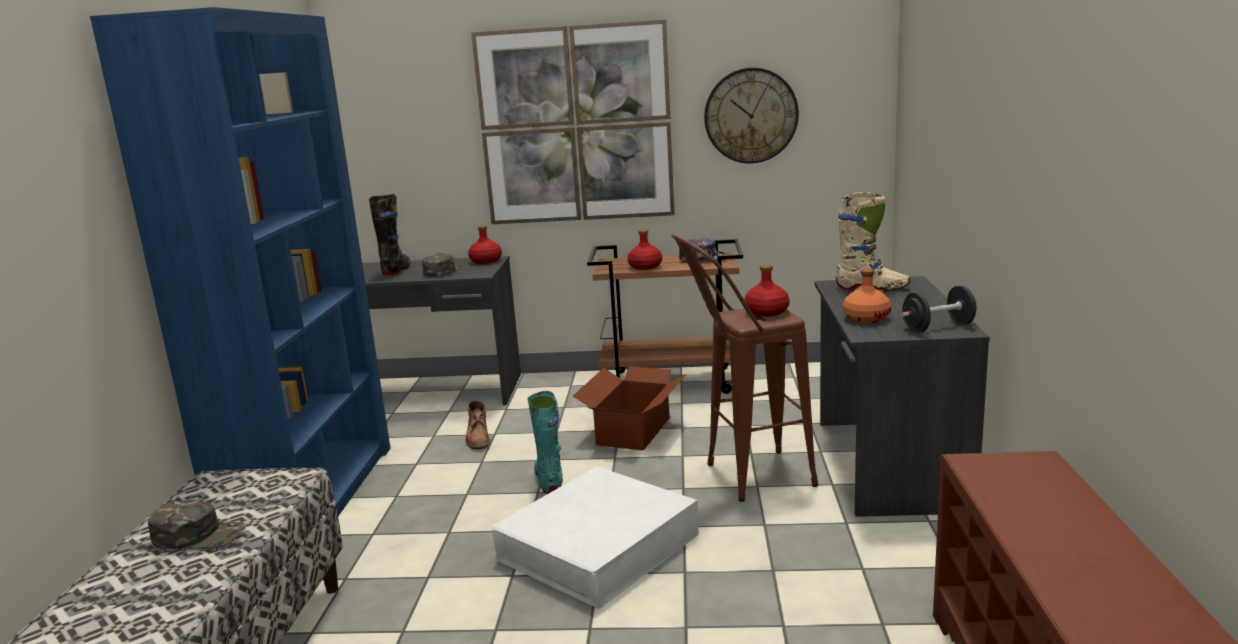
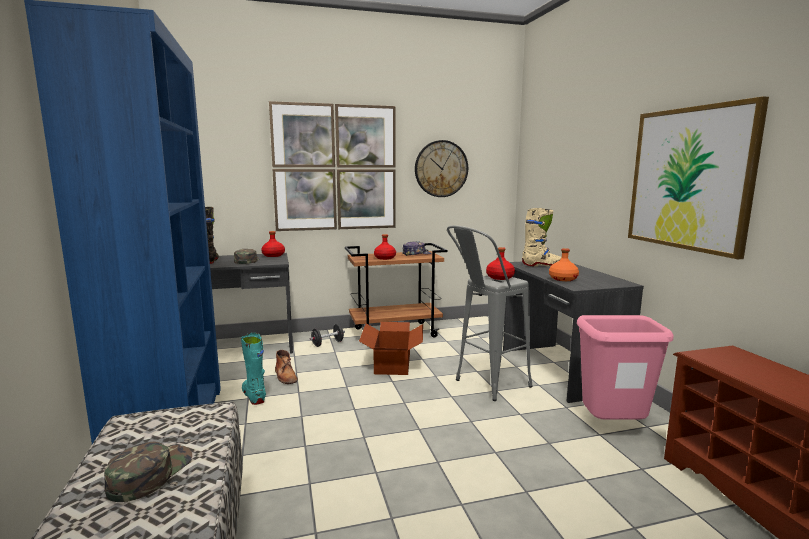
camera: 20 degrees left, 5 degrees down
green cap [148,499,246,549] -> green cap turned 60 degrees counterclockwise [104,441,192,502]
white storage box [492,466,699,609] -> none
turquoise boot [527,391,563,494] -> turquoise boot moved to [241,333,266,405]
brown stool [671,234,818,502] -> grey stool [447,225,533,401]
black dumbbell [901,286,977,333] -> black dumbbell moved to [309,324,345,347]
none -> pink trash can [577,315,673,419]
none -> picture [628,96,769,259]

